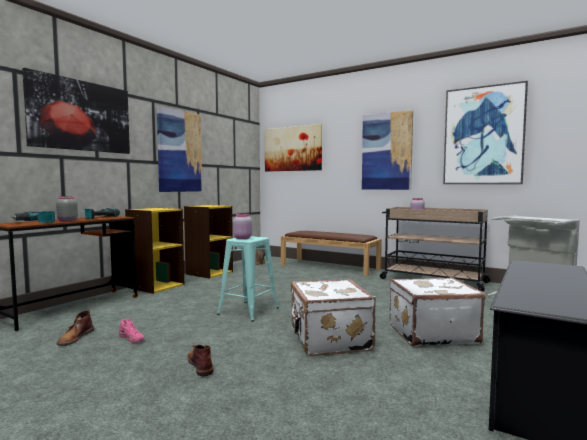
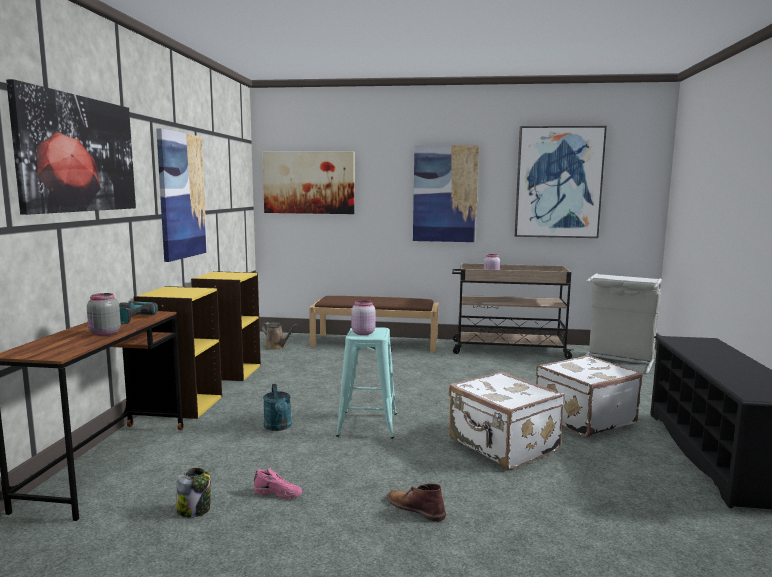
camera: 25 degrees left, 5 degrees up
power drill [11,211,55,223] -> none
brown boot [56,310,94,346] -> jar [177,468,211,518]
none -> turquoise watering can [263,384,292,431]

